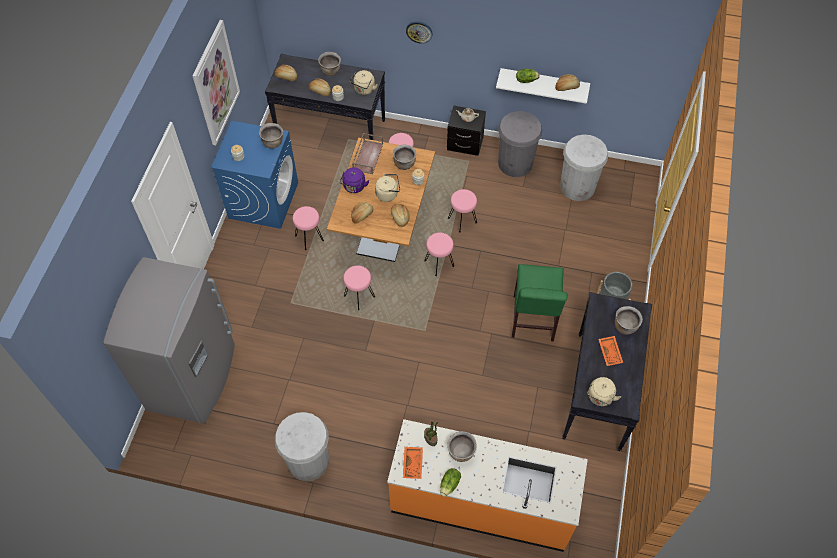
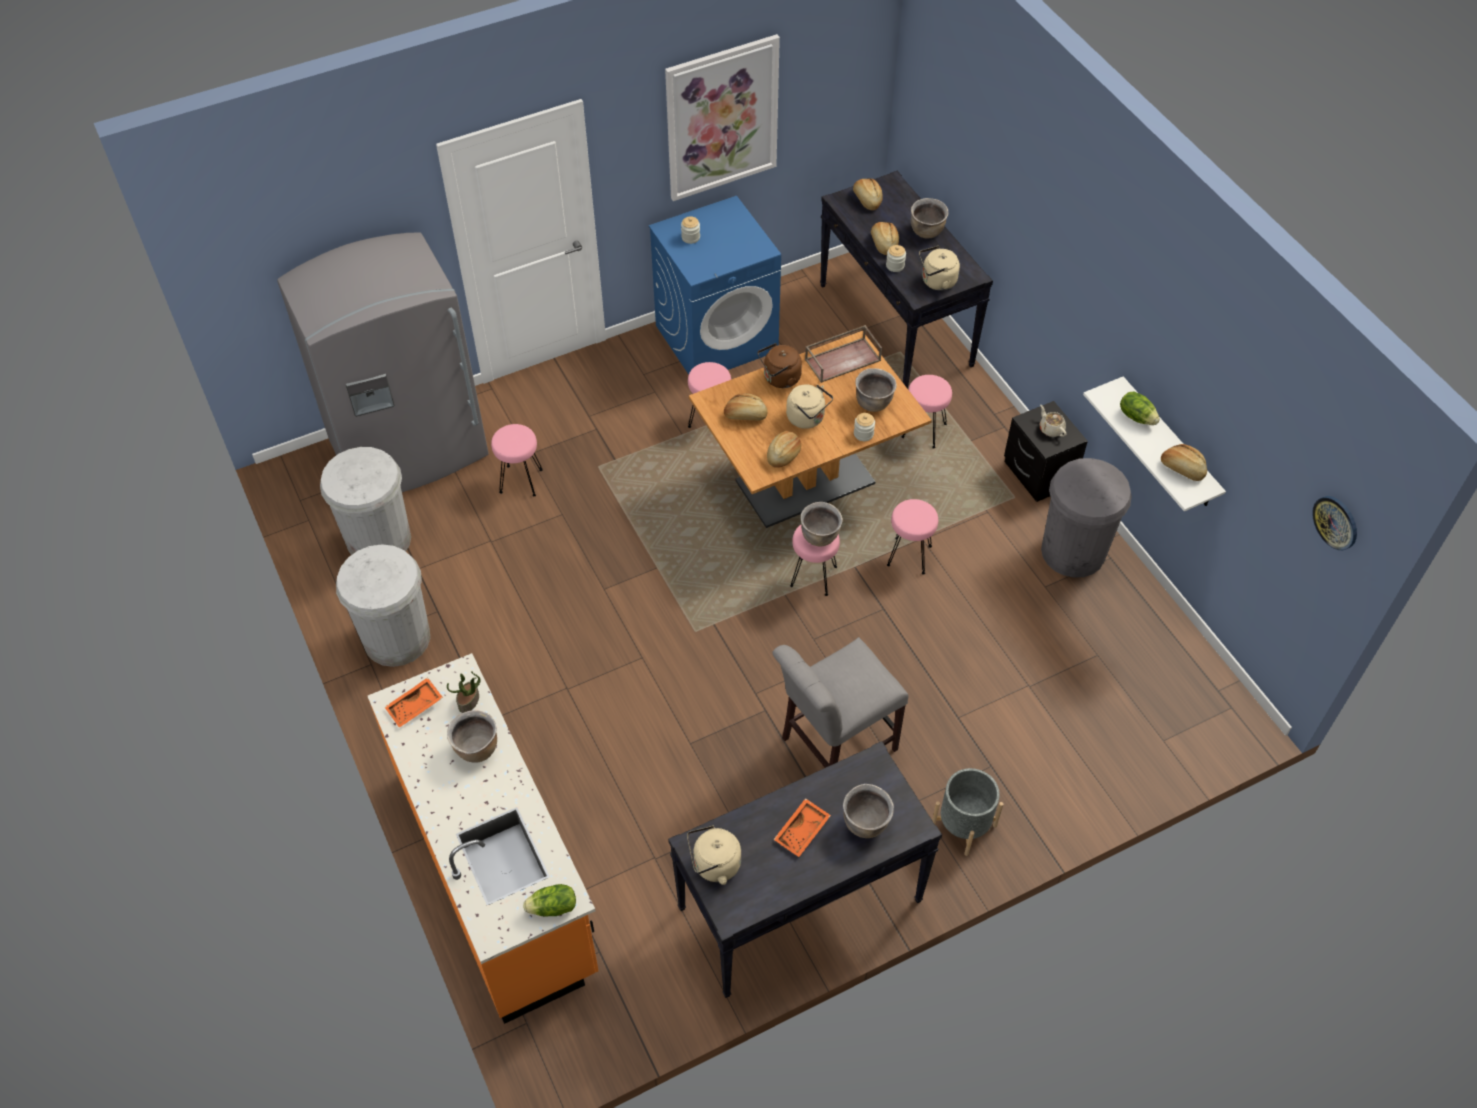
camera: 50 degrees right, 5 degrees down
brown cooking pot [259,123,283,149] -> brown cooking pot moved to [801,502,843,546]
purple kettle [340,167,369,193] -> brown kettle [758,343,802,388]
pink stool [343,266,375,310] -> pink stool moved to [491,424,543,496]
wall clock [406,21,433,44] -> wall clock moved to [1312,496,1357,550]
lettuce [440,468,461,497] -> lettuce moved to [523,884,576,916]
green chair [512,264,568,341] -> grey chair [772,637,909,768]
white trash can [560,134,608,201] -> white trash can moved to [320,447,411,555]

